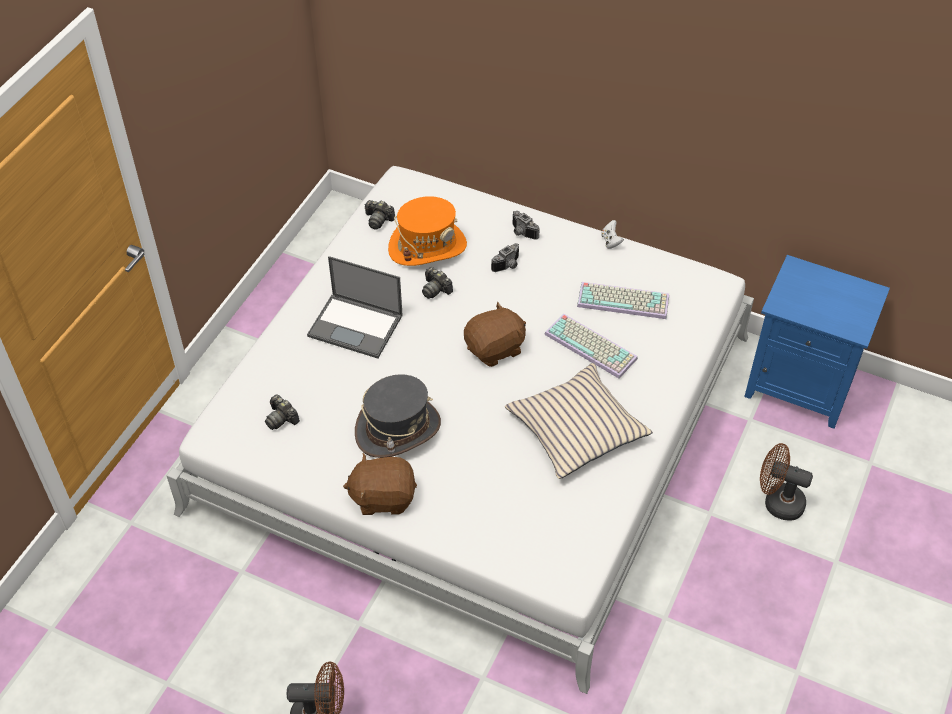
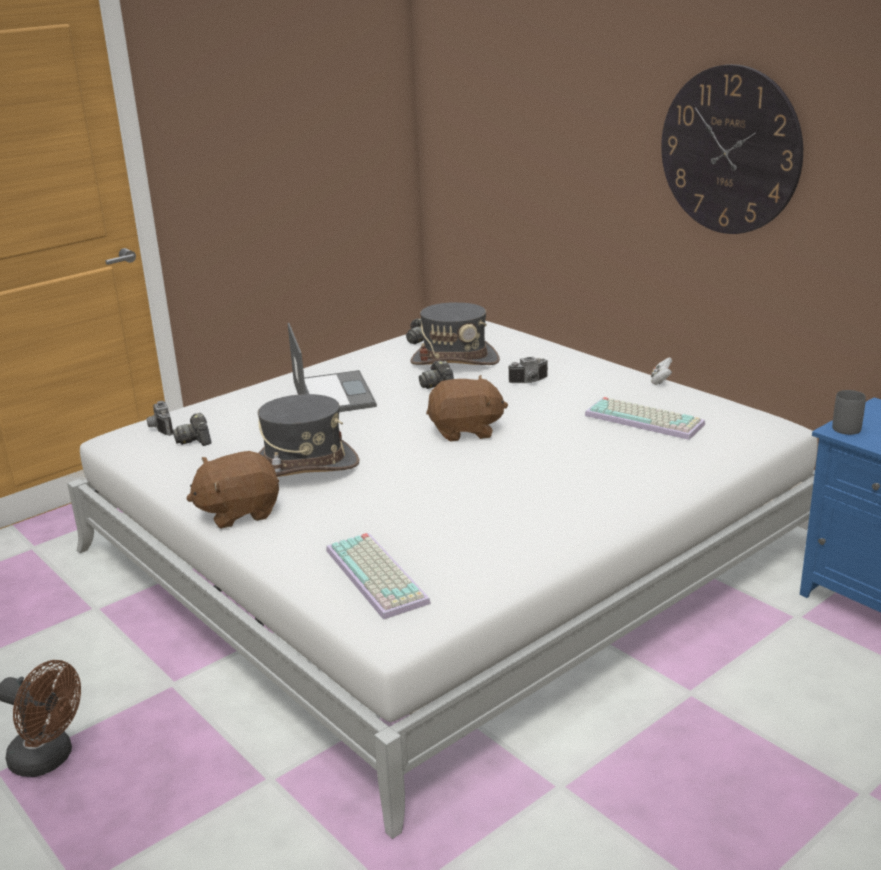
camera: 25 degrees right, 25 degrees down
laptop [307,256,403,358] -> laptop turned 150 degrees counterclockwise [288,323,377,412]
brown plush toy [343,453,417,515] -> brown plush toy turned 45 degrees counterclockwise [186,451,279,529]
orange hat [388,196,467,266] -> grey hat [410,302,500,365]
beige pillow [505,363,653,479] -> none
camera [512,211,540,240] -> camera moved to [146,401,173,436]
keyboard [544,313,638,379] -> keyboard moved to [326,533,431,620]
brown fan [760,443,813,521] -> none
none -> wall clock [661,64,803,234]
none -> grey mug [832,390,866,435]

